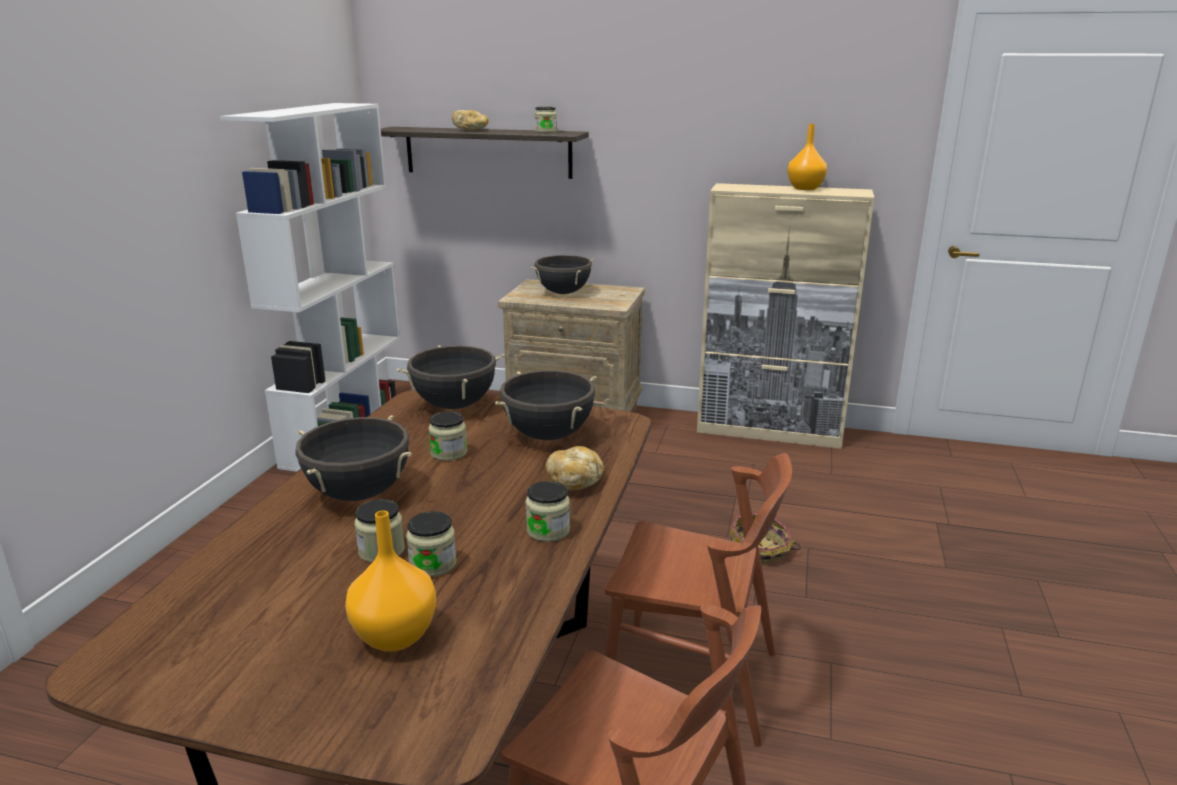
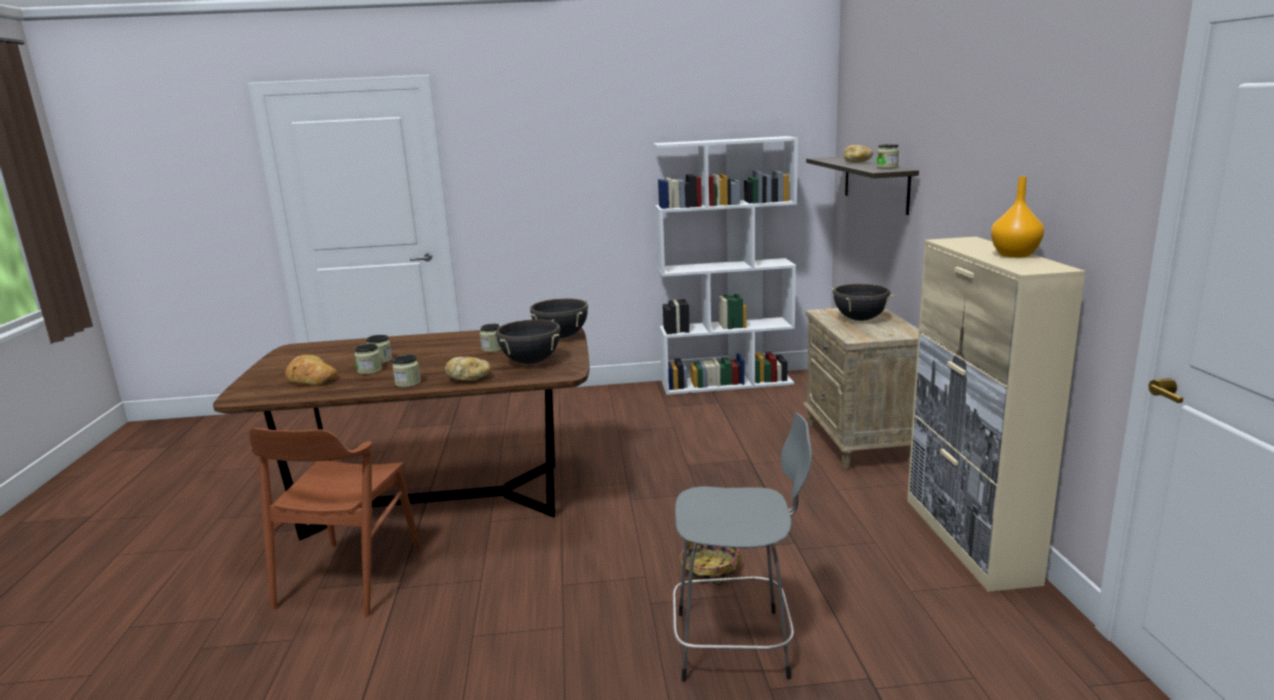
camera: 70 degrees right, 5 degrees down
black cooking pot [296,415,412,501] -> none
orange vase [345,511,436,652] -> bread [285,355,337,385]
brown chair [605,453,792,747] -> none
none -> grey stool [672,413,812,682]

